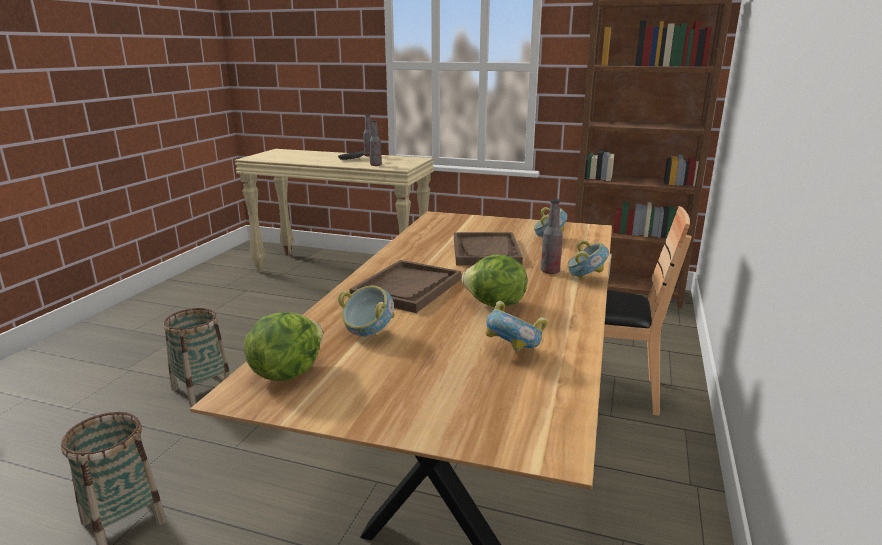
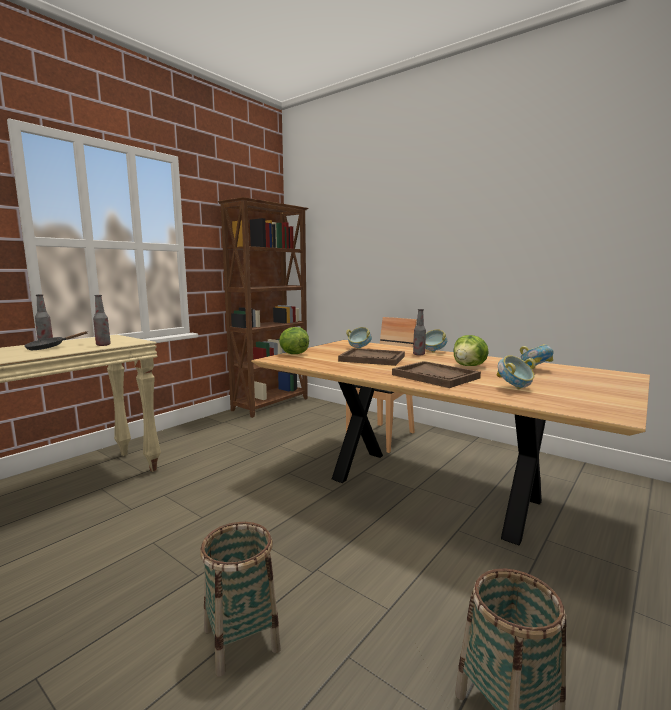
camera: 70 degrees left, 10 degrees down
lettuce [244,312,323,381] -> lettuce moved to [279,327,309,354]

